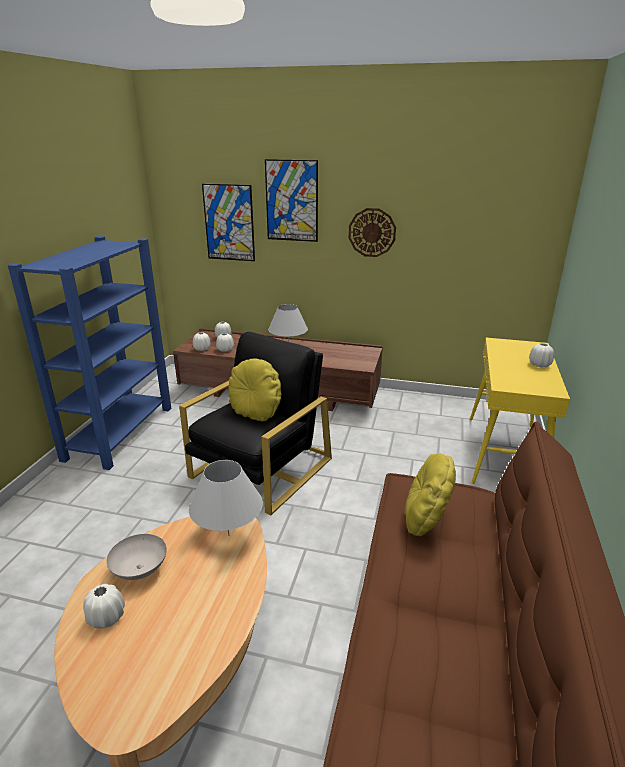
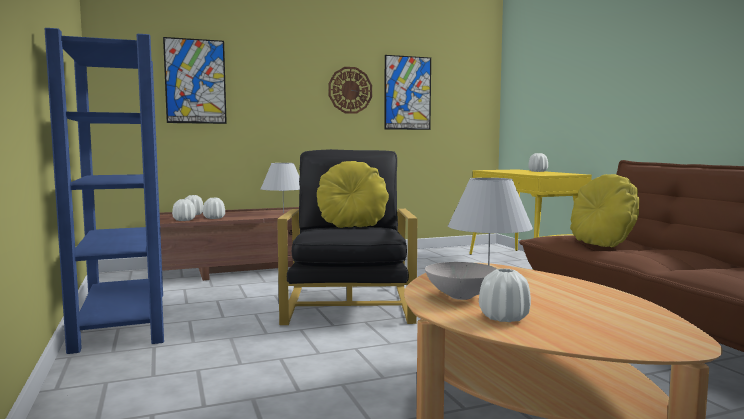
camera: 35 degrees left, 20 degrees down
picture [265,159,318,242] -> picture moved to [384,55,431,130]

